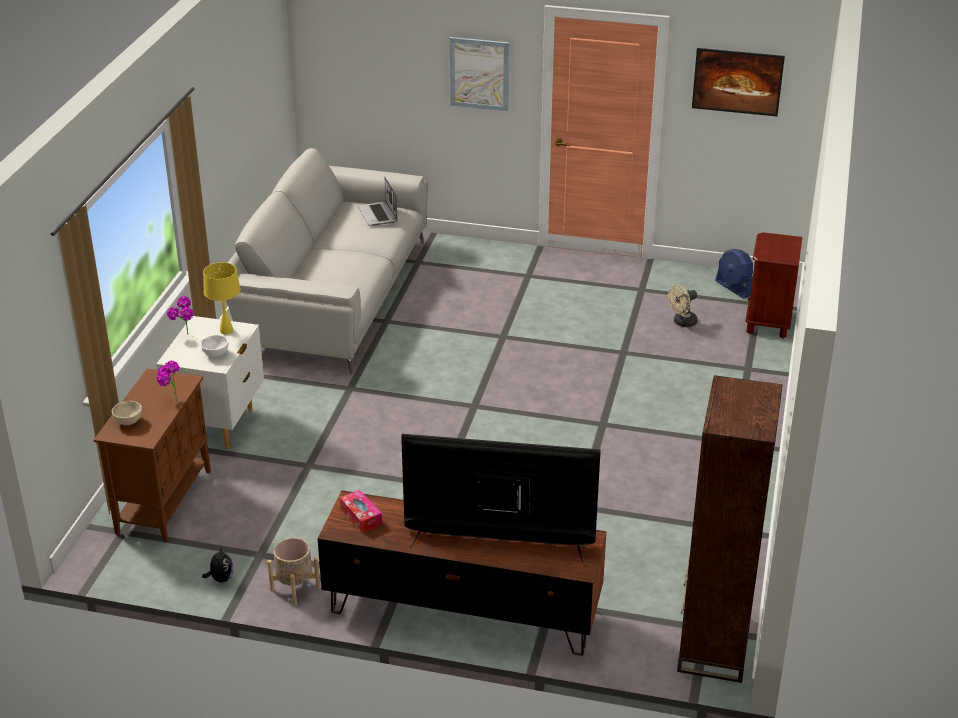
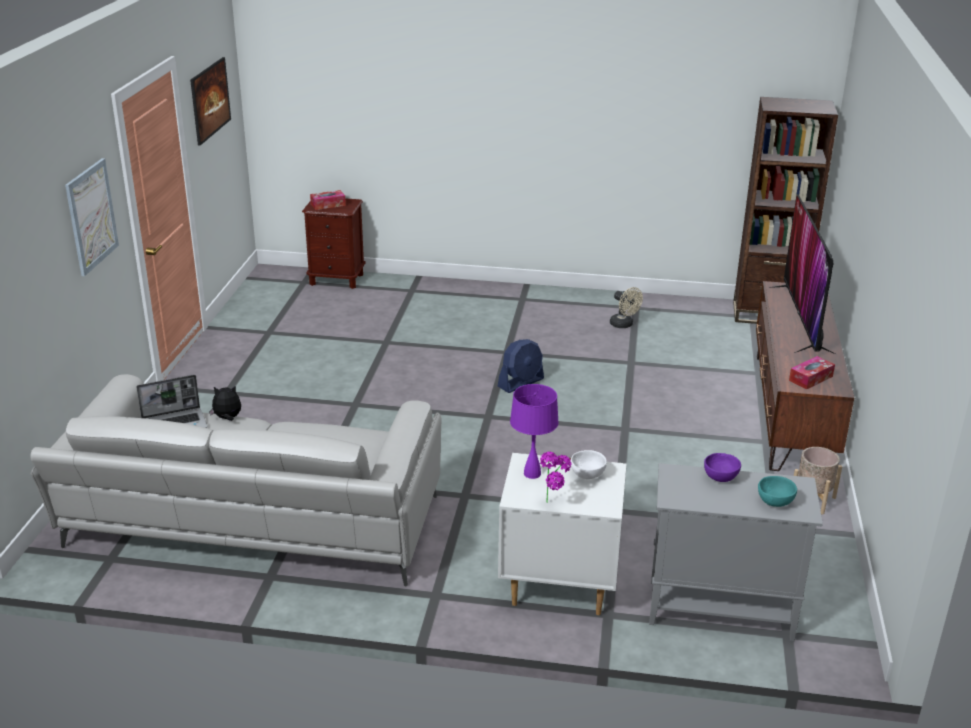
camera: 95 degrees left, 5 degrees down
brown cabinet [94,368,211,543] -> grey cabinet [649,463,823,641]
beige bowl [112,401,142,425] -> turquoise bowl [758,476,797,507]
potted plant [156,360,179,401] -> purple bowl [704,453,741,482]
plush toy [202,546,233,583] -> plush toy moved to [209,386,241,421]
yellow table lamp [203,262,241,335] -> purple table lamp [510,384,559,479]
beige fan [668,285,698,327] -> beige fan moved to [610,287,643,328]
blue fan [715,249,753,299] -> blue fan moved to [498,339,544,393]
none -> tissue box [310,190,346,210]

